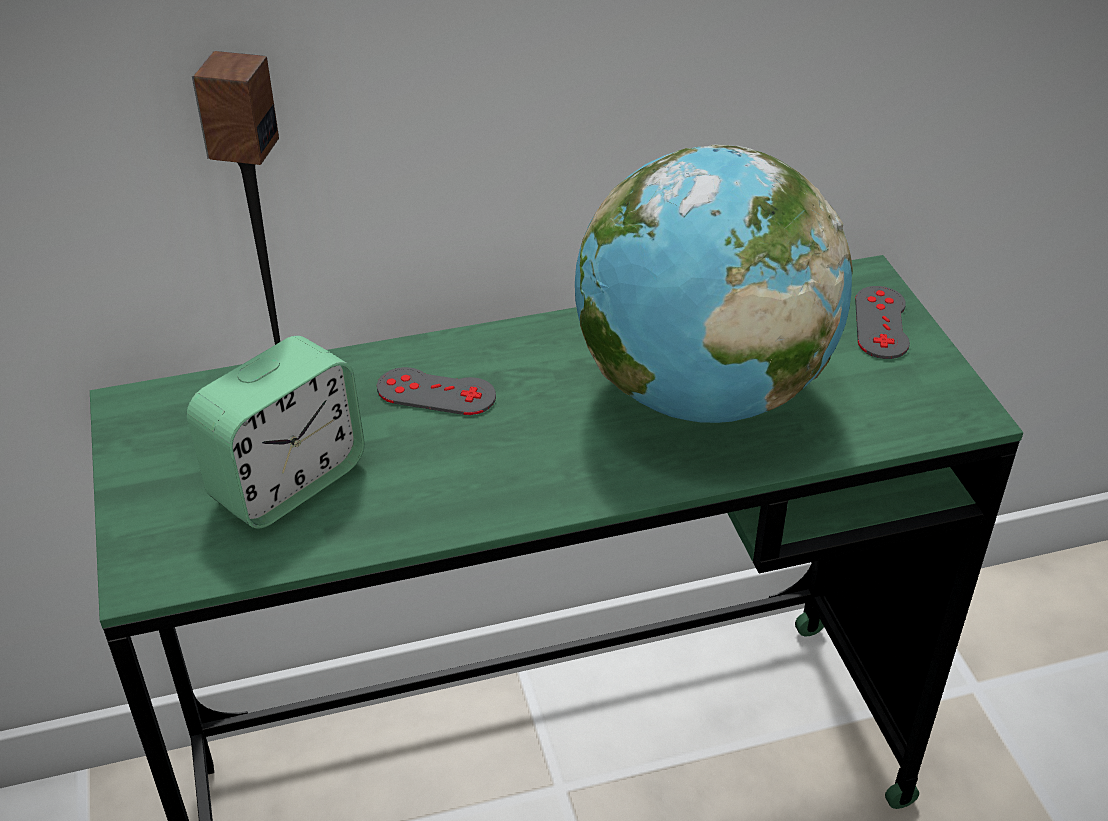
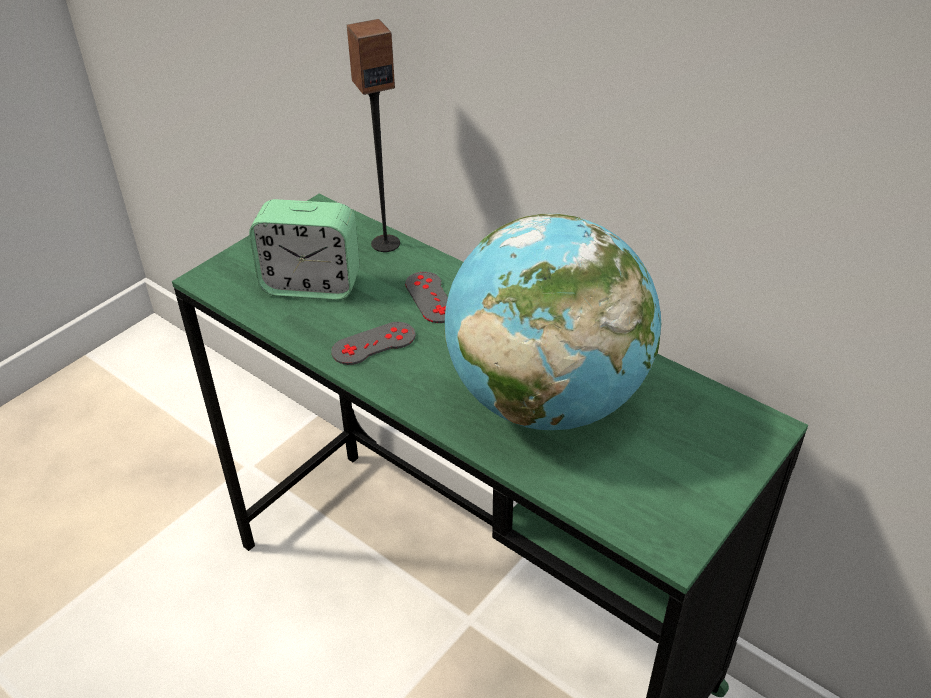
camera: 55 degrees right, 0 degrees up
grey game controller [855,286,910,359] -> grey game controller moved to [331,322,416,365]

